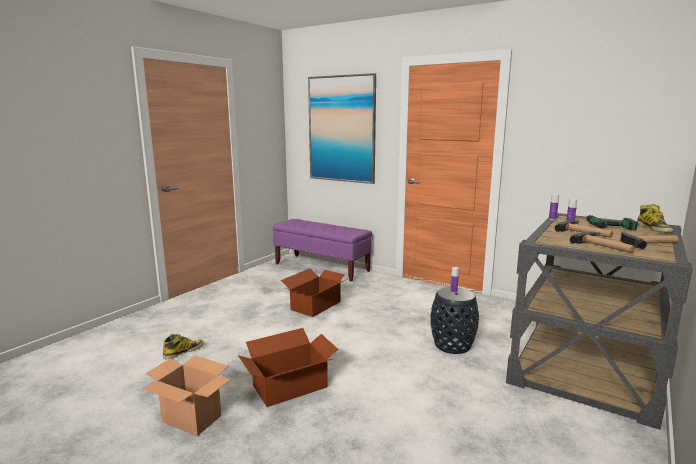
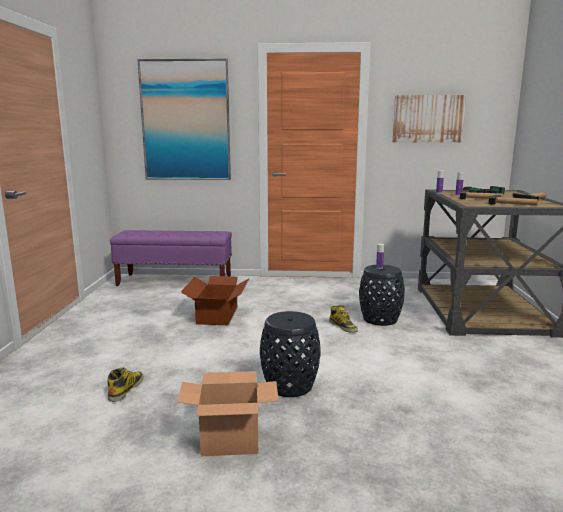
camera: 30 degrees left, 0 degrees up
cardboard box [238,328,338,407] -> black stool [260,311,321,397]
boot [637,204,673,232] -> boot moved to [329,305,358,333]
none -> picture [393,95,466,143]

